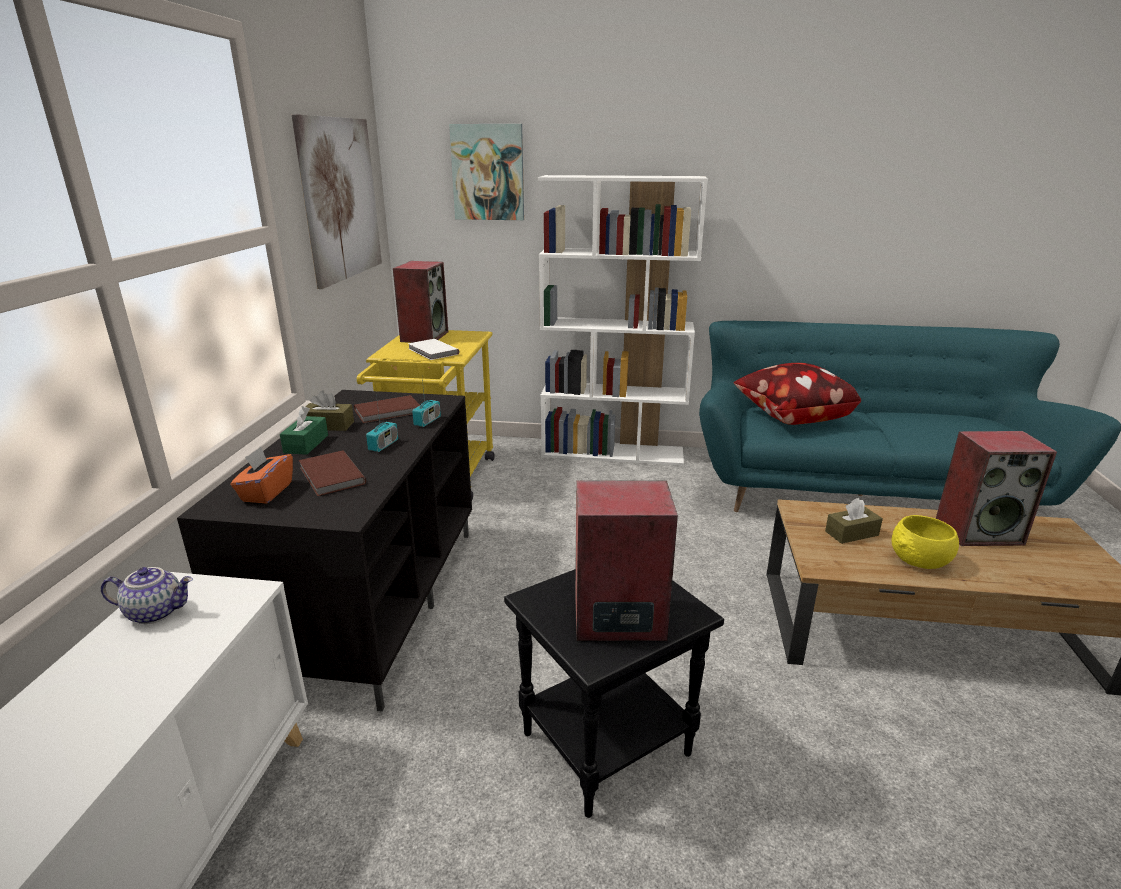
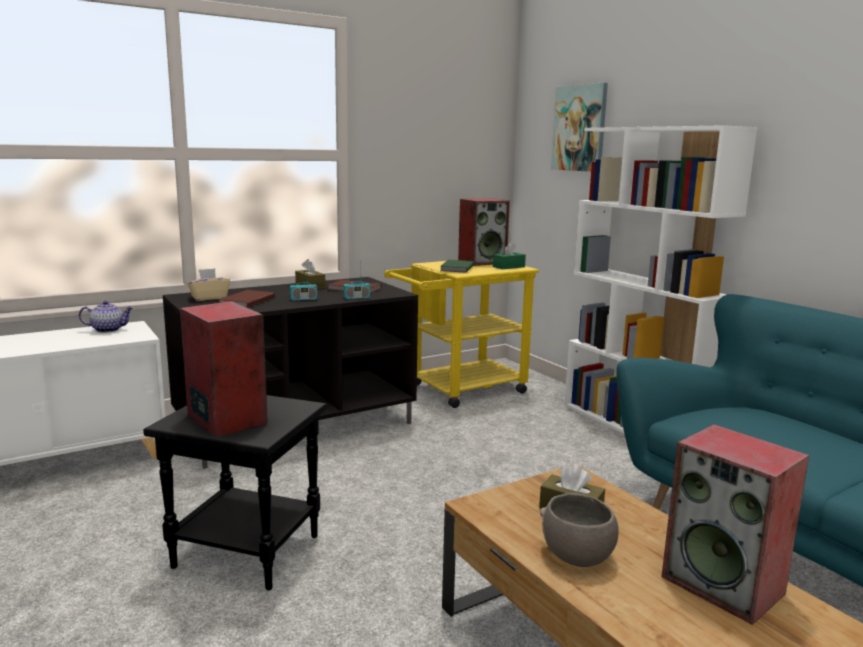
camera: 50 degrees right, 10 degrees down
teapot [101,567,193,624] -> teapot turned 60 degrees counterclockwise [79,300,133,333]
orange tissue box [231,447,293,504] -> beige tissue box [187,268,230,301]
green tissue box [280,406,328,455] -> green tissue box moved to [493,242,526,269]
picture [292,114,382,289] -> none
white book [408,339,459,360] -> green book [440,260,474,273]
pillow [734,363,862,425] -> none
yellow bowl [891,515,959,569] -> grey bowl [540,493,619,567]

